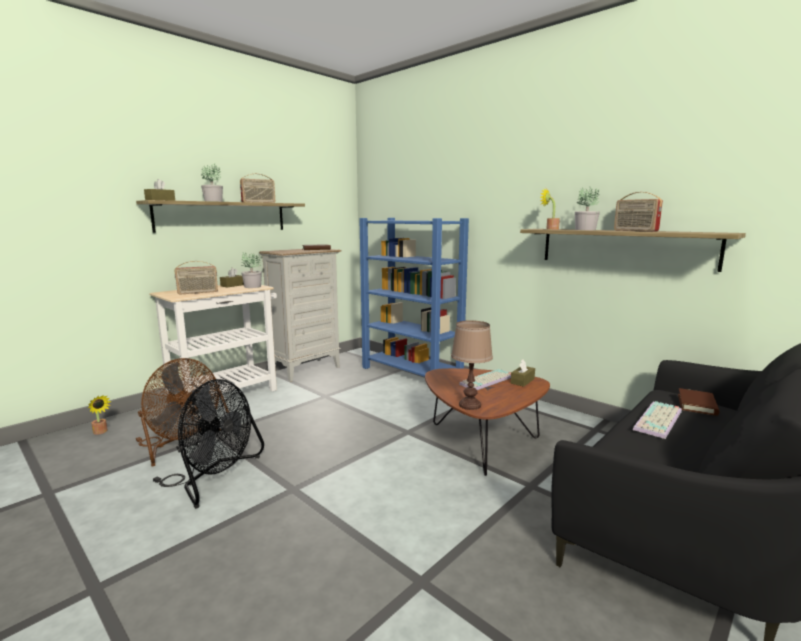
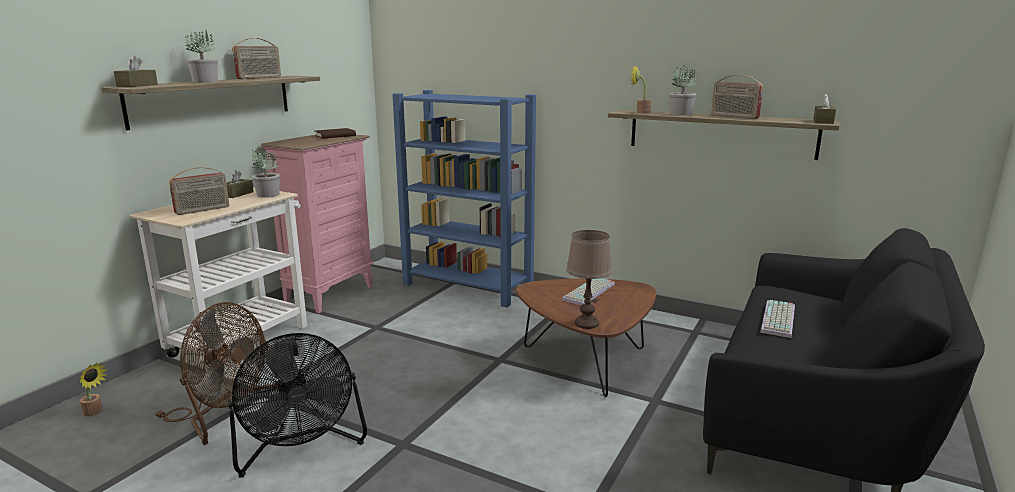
camera: 15 degrees left, 5 degrees up
black fan [153,379,264,509] -> black fan turned 60 degrees clockwise [228,333,367,477]
white dresser [259,249,342,382] -> pink dresser [261,134,373,313]
brown tissue box [511,360,535,387] -> brown tissue box moved to [813,94,836,124]
brown book [678,388,720,416] -> none

